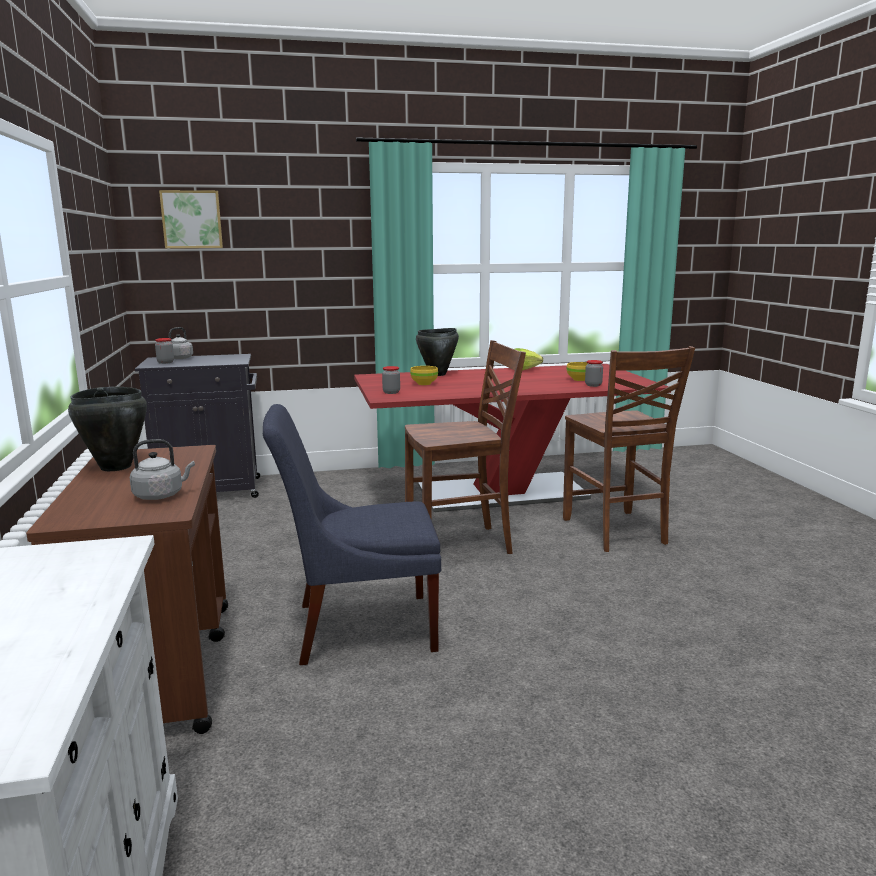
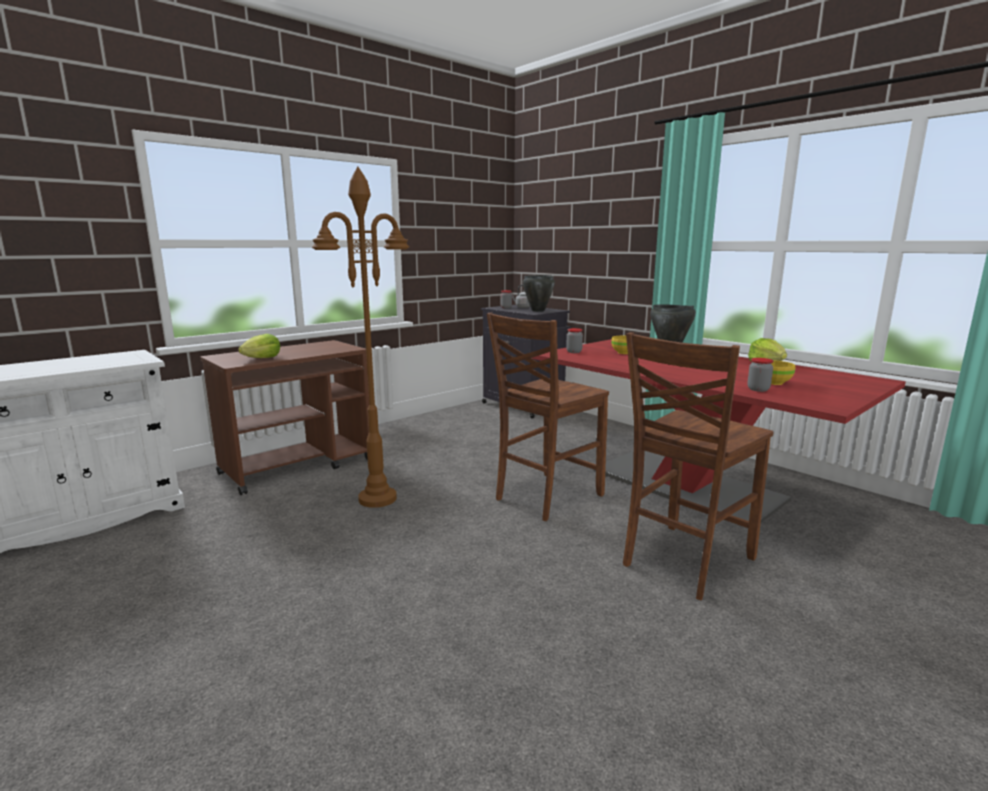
camera: 60 degrees right, 0 degrees up
black cooking pot [68,387,147,471] -> black cooking pot moved to [523,275,555,312]
grey kettle [130,439,195,500] -> lettuce [238,334,280,358]
picture [159,190,223,248] -> none
blue chair [263,404,441,665] -> brown floor lamp [312,167,409,508]
brown chair [405,340,526,554] -> brown chair turned 90 degrees clockwise [487,312,609,521]

